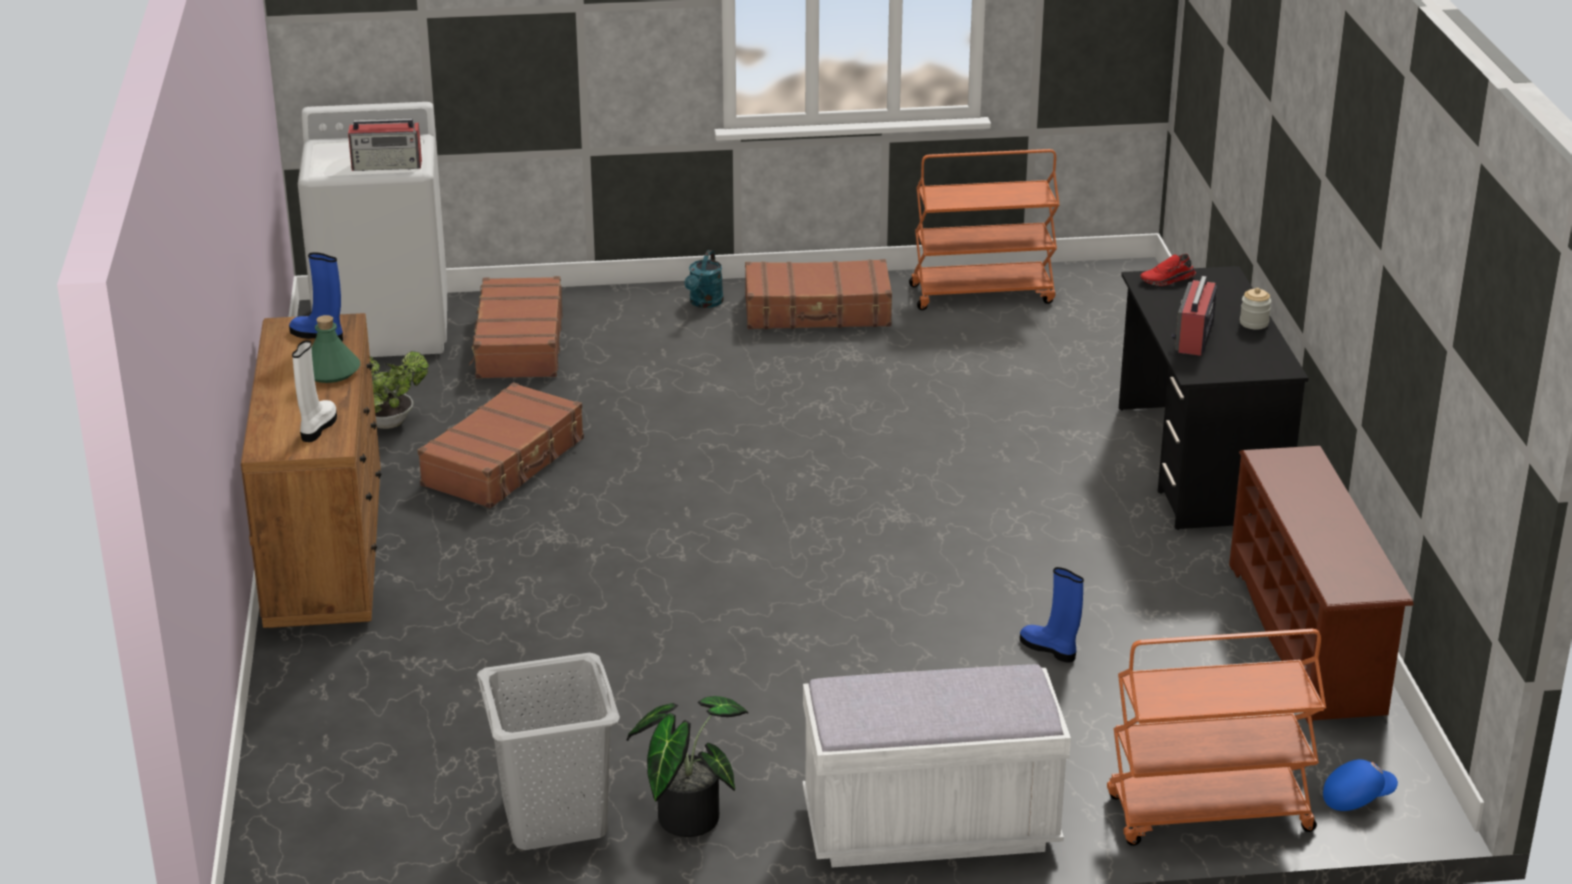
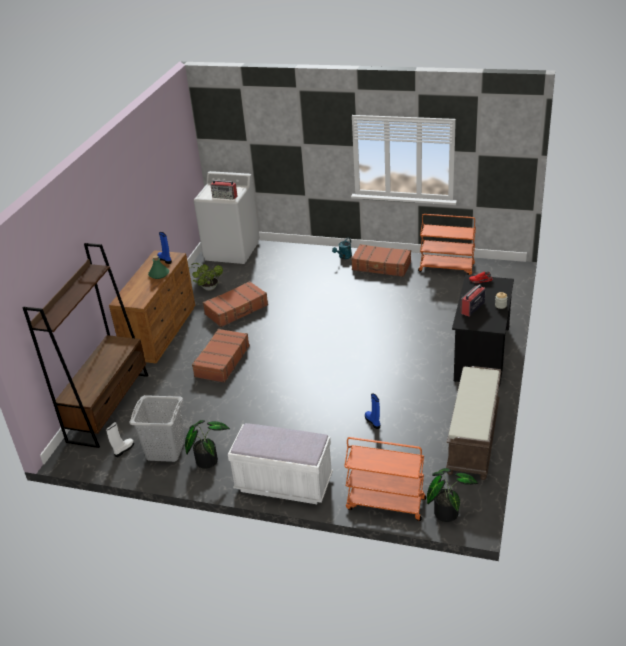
camera: 25 degrees right, 5 degrees up
white boot [292,340,337,442] -> white boot moved to [106,422,134,457]
brown suitcase [469,276,563,379] -> brown suitcase moved to [192,329,250,383]
brown shoe rack [1229,446,1414,724] -> brown bench [446,366,501,480]
blue cap [1323,759,1398,811] -> potted plant [427,468,478,522]
none -> brown bookcase [23,243,148,448]

